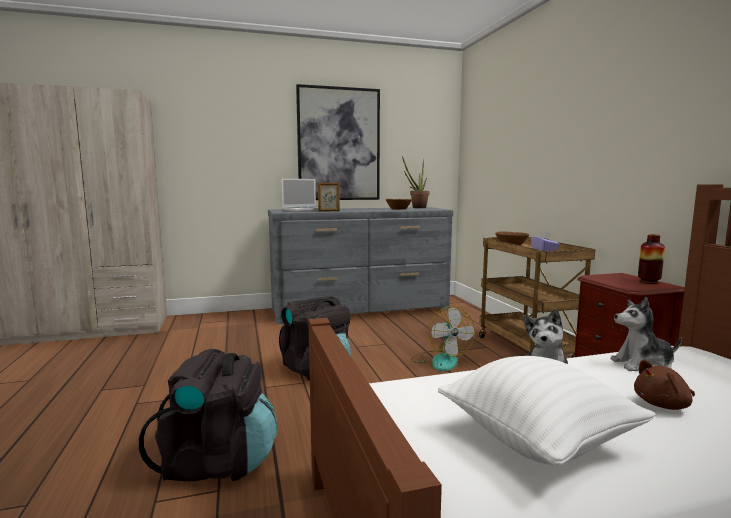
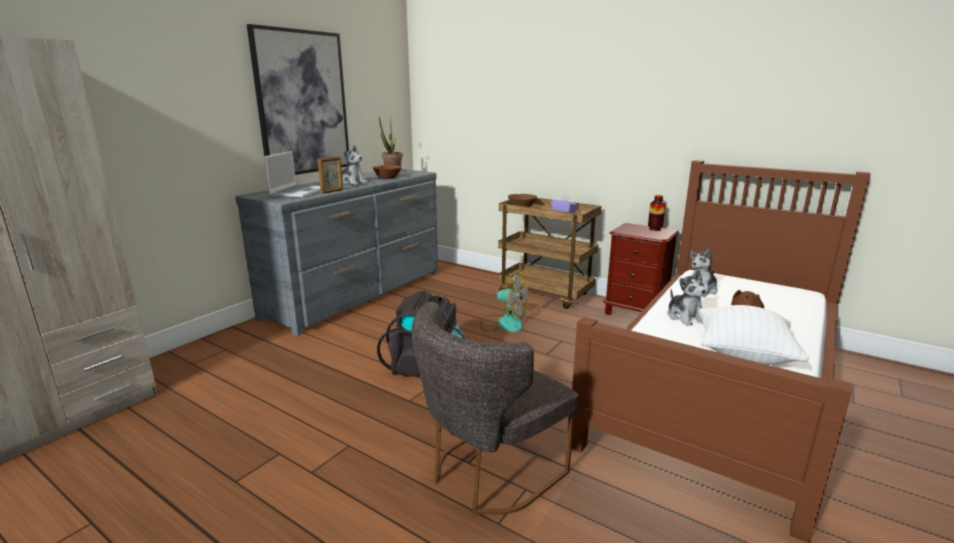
camera: 40 degrees left, 10 degrees up
black backpack [139,349,277,481] -> grey chair [412,302,578,514]
none -> plush toy [342,145,368,185]

